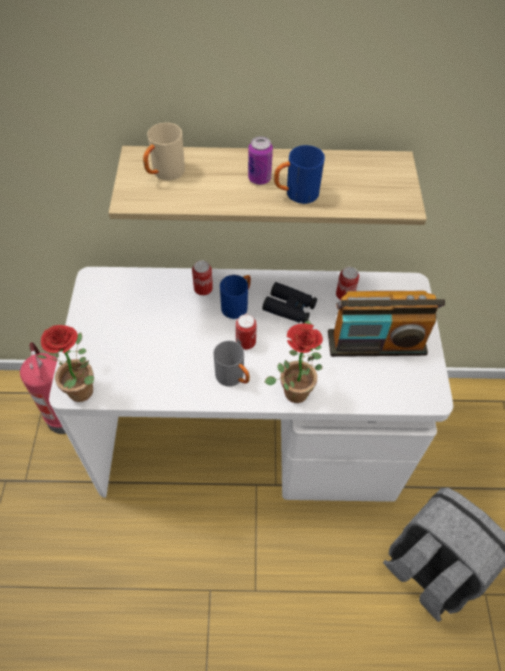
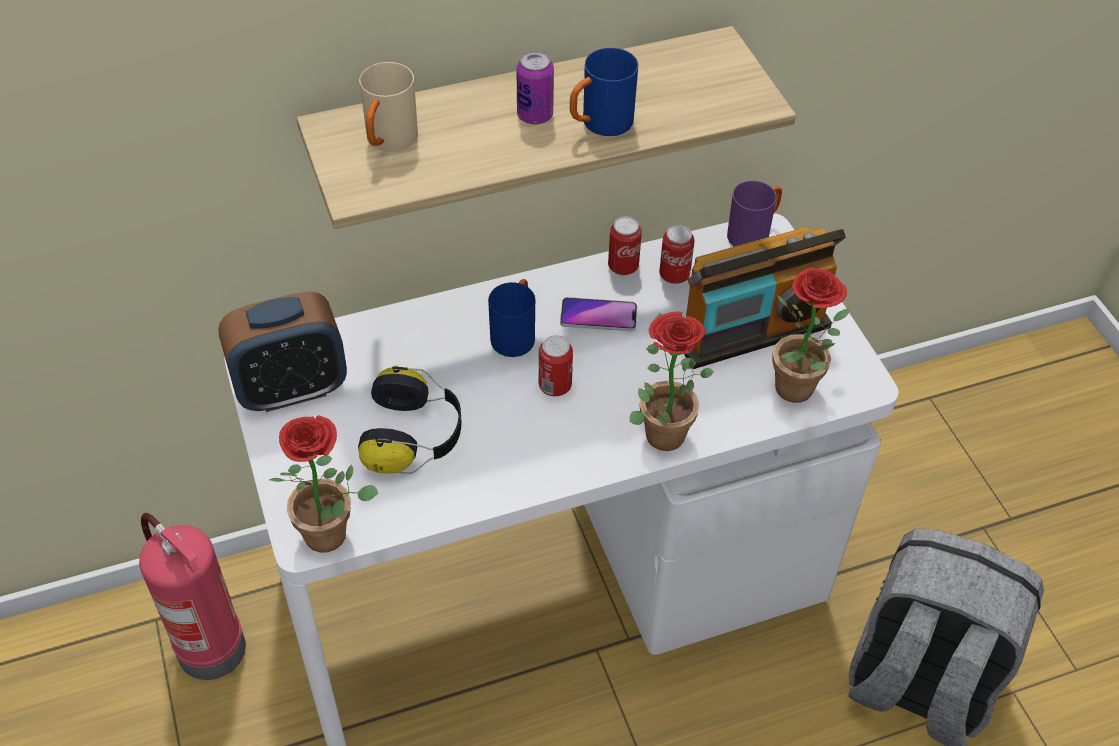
camera: 20 degrees left, 5 degrees down
can [192,261,213,296] -> can moved to [608,216,642,276]
grey mug [214,341,250,386] -> none
black binoculars [262,282,317,324] -> phone [560,297,637,331]
none -> alarm clock [218,291,347,412]
none -> headphones [358,366,462,474]
none -> purple mug [727,181,782,247]
none -> potted plant [772,267,849,403]

